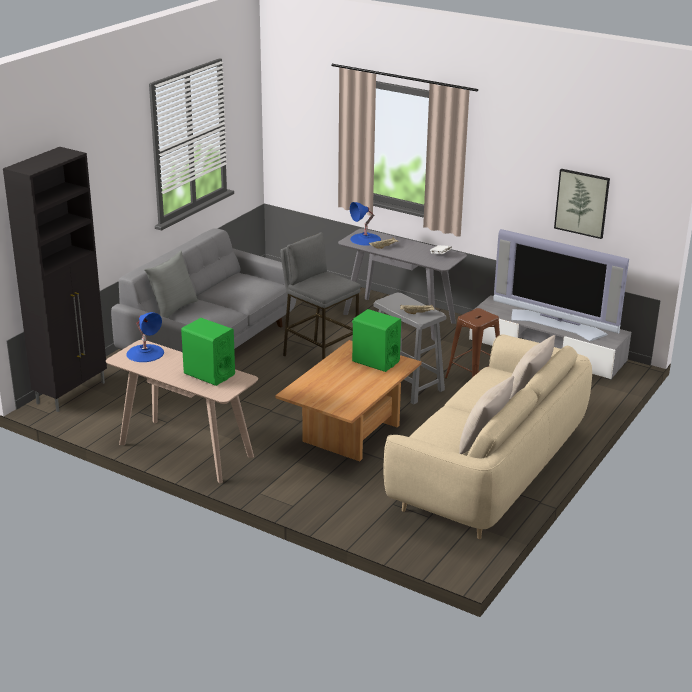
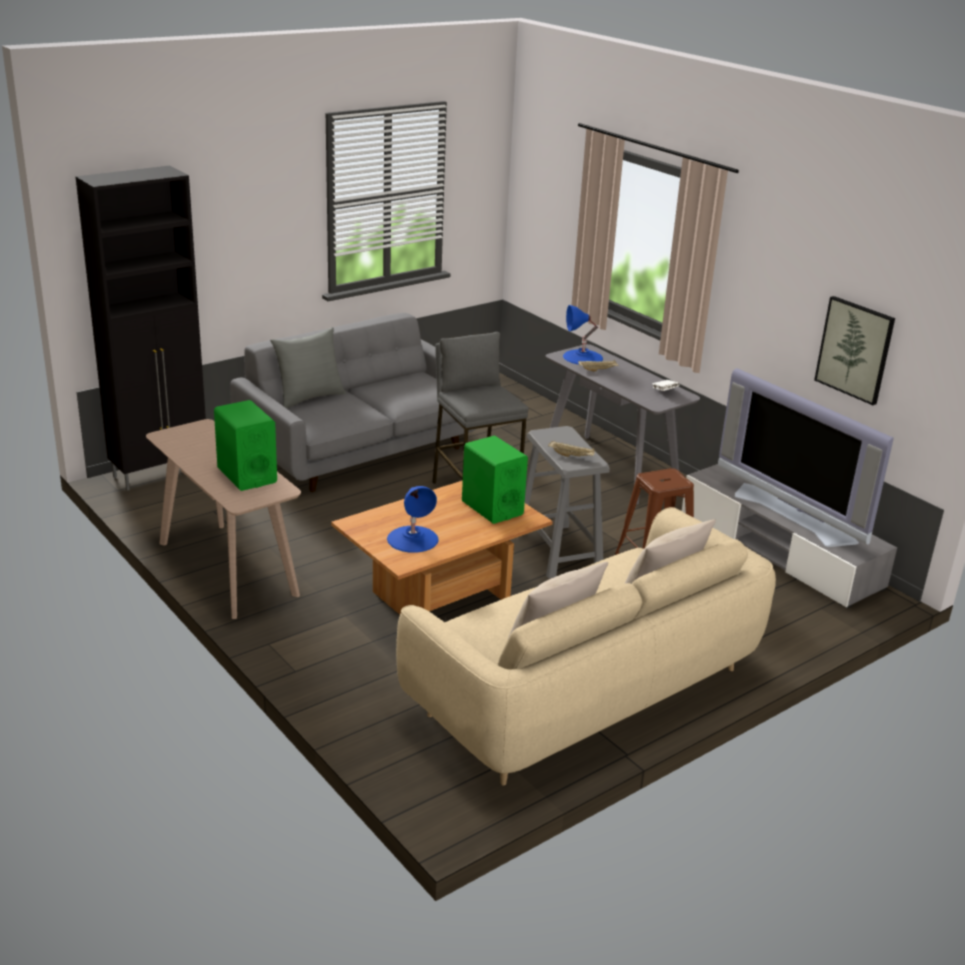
camera: 20 degrees right, 0 degrees up
blue table lamp [126,312,164,362] -> blue table lamp moved to [387,486,439,553]

